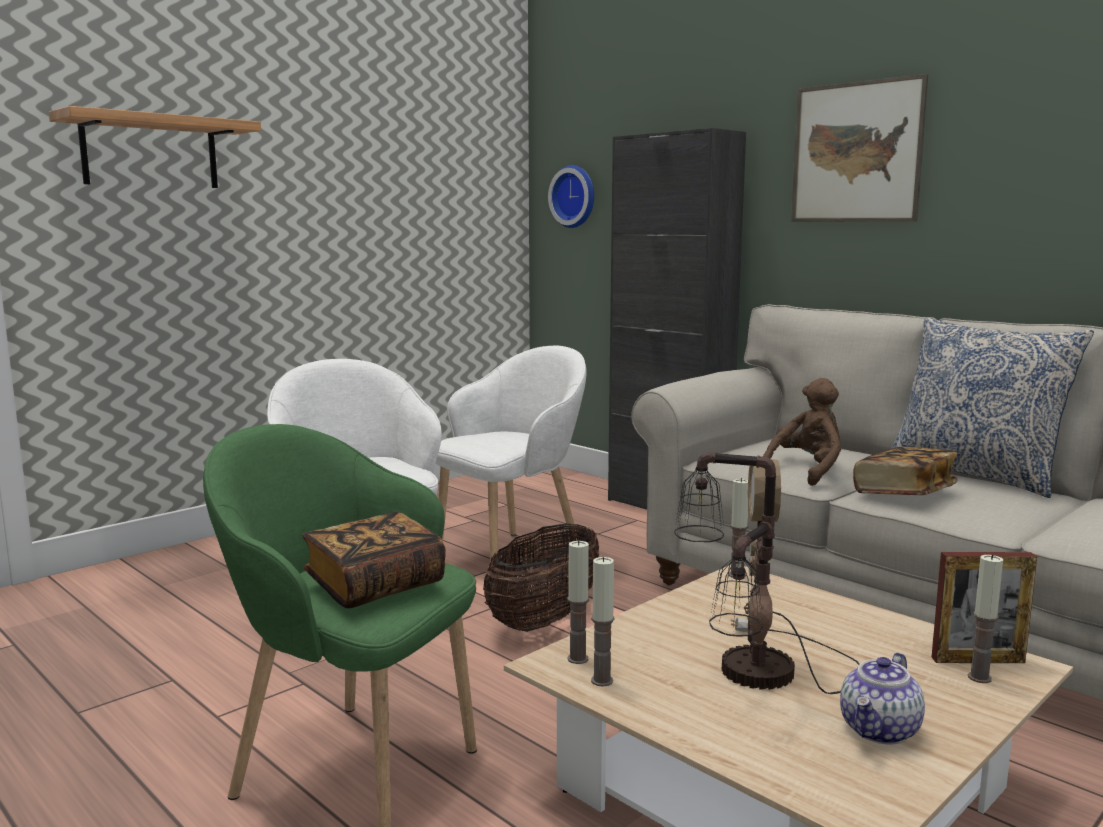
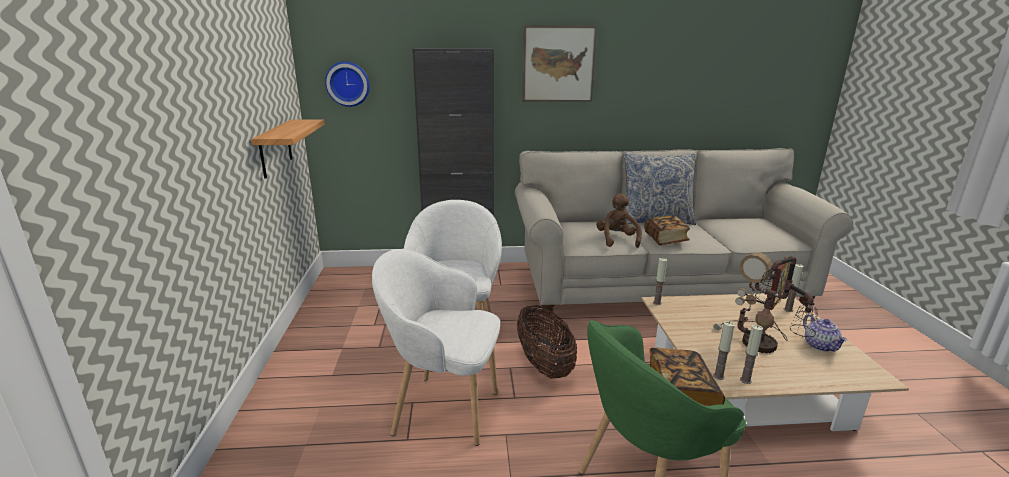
camera: 50 degrees left, 10 degrees up
shelf [49,106,261,188] -> shelf moved to [251,119,325,179]

